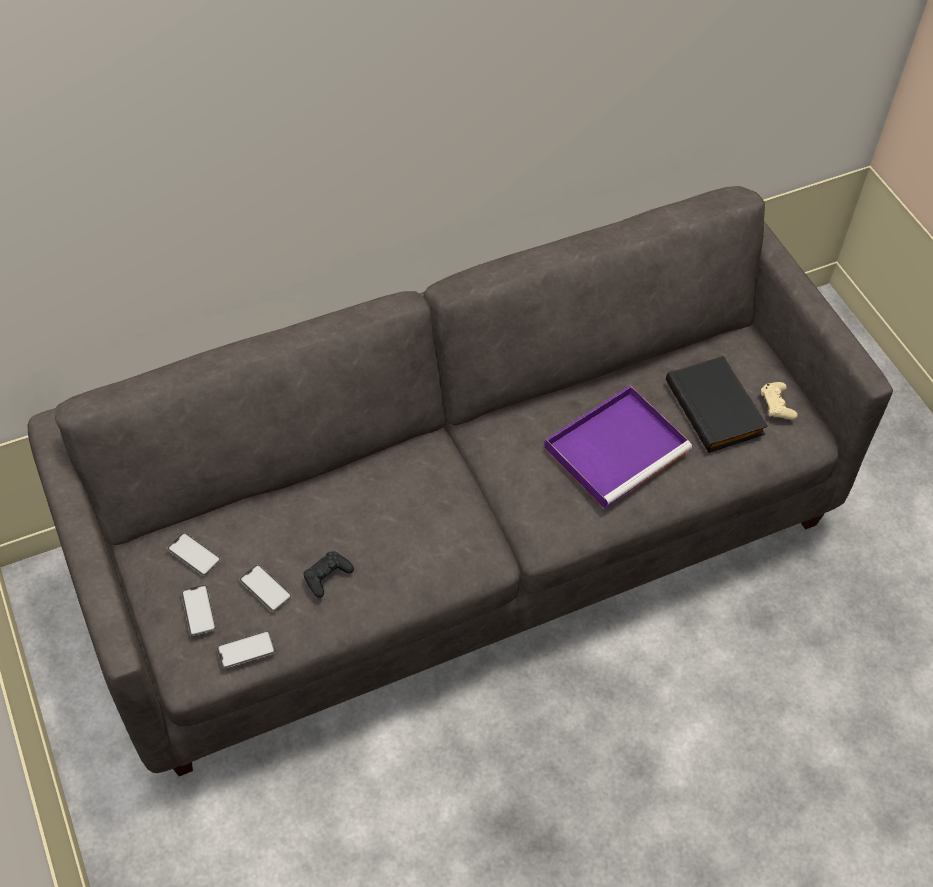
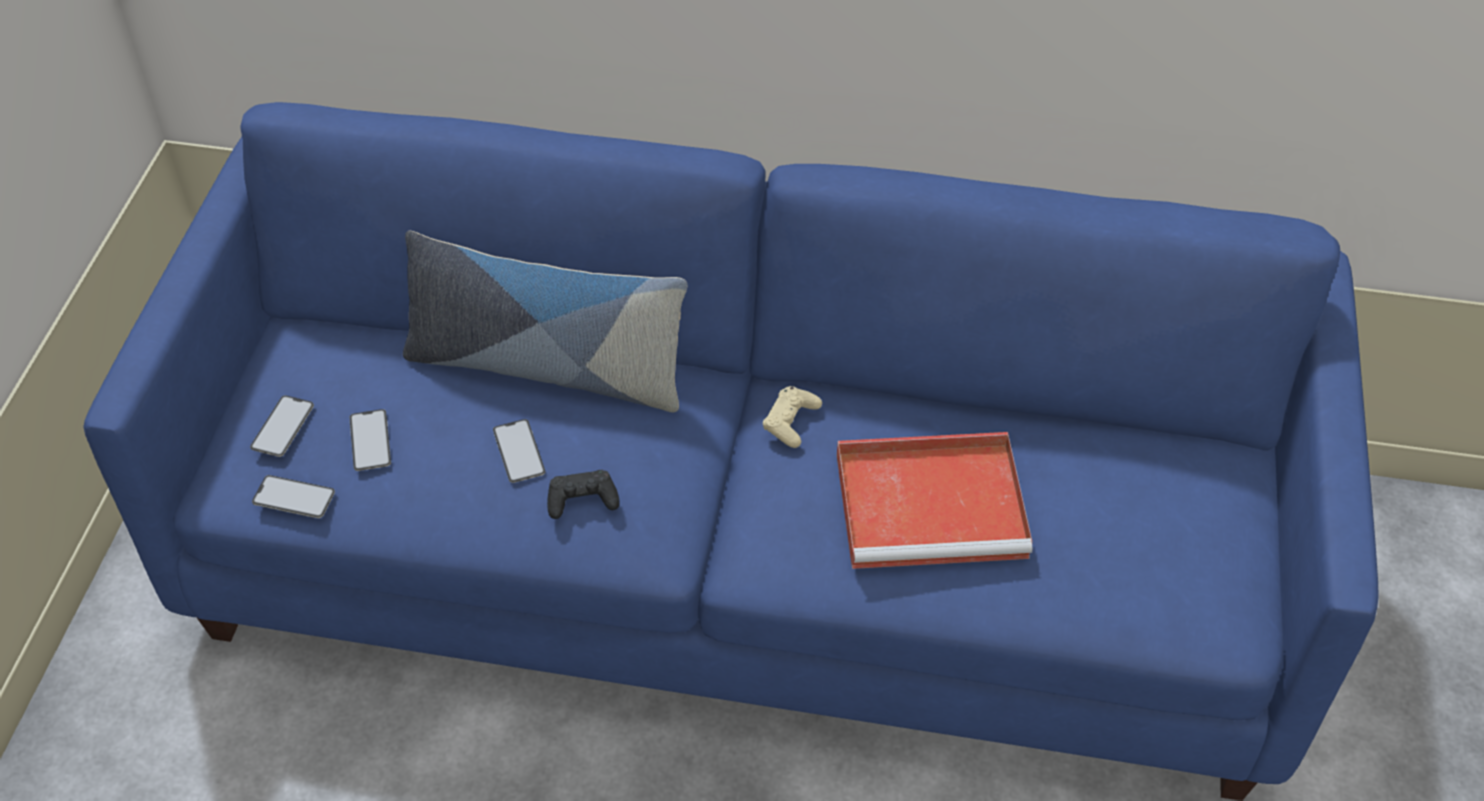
camera: 35 degrees right, 5 degrees down
grey sofa [27,186,893,776] -> blue sofa [83,102,1378,801]
phone [167,532,221,576] -> phone moved to [493,419,545,483]
black game controller [304,551,354,598] -> black game controller moved to [547,470,620,519]
purple tray [545,386,692,509] -> red tray [837,432,1032,569]
black book [666,356,768,453] -> none
beige game controller [761,382,798,419] -> beige game controller moved to [763,386,822,448]
none -> pillow [403,231,687,412]

